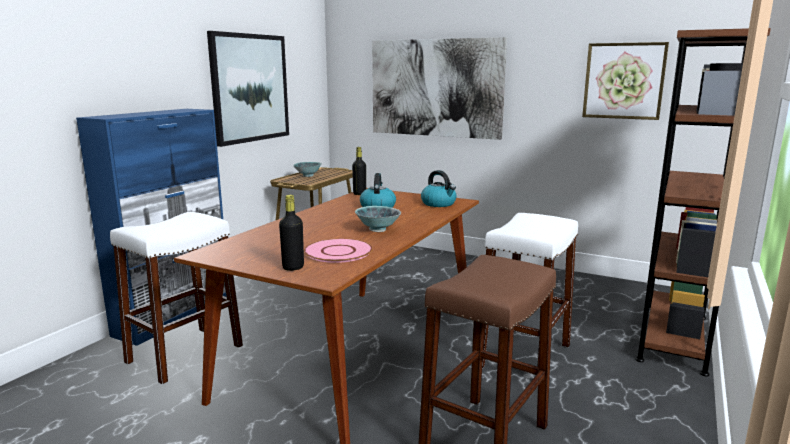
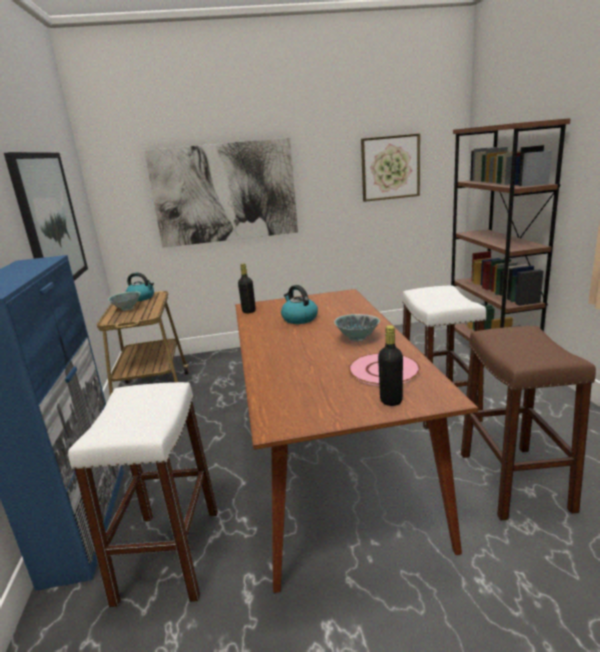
camera: 35 degrees left, 5 degrees up
kettle [421,170,457,207] -> kettle moved to [126,273,154,301]

